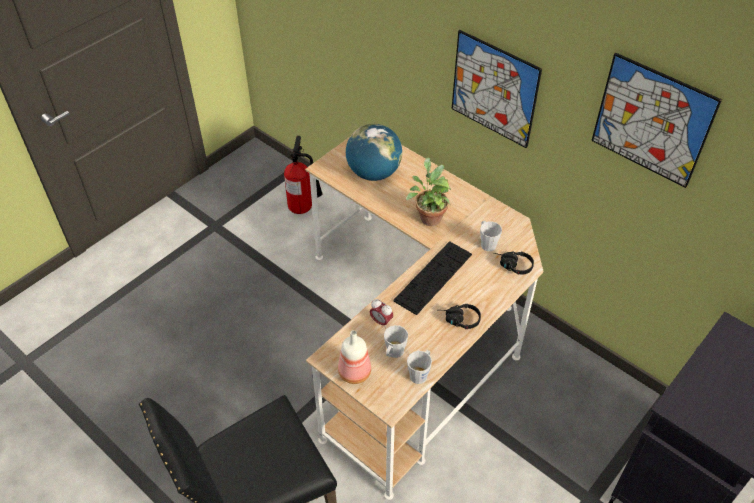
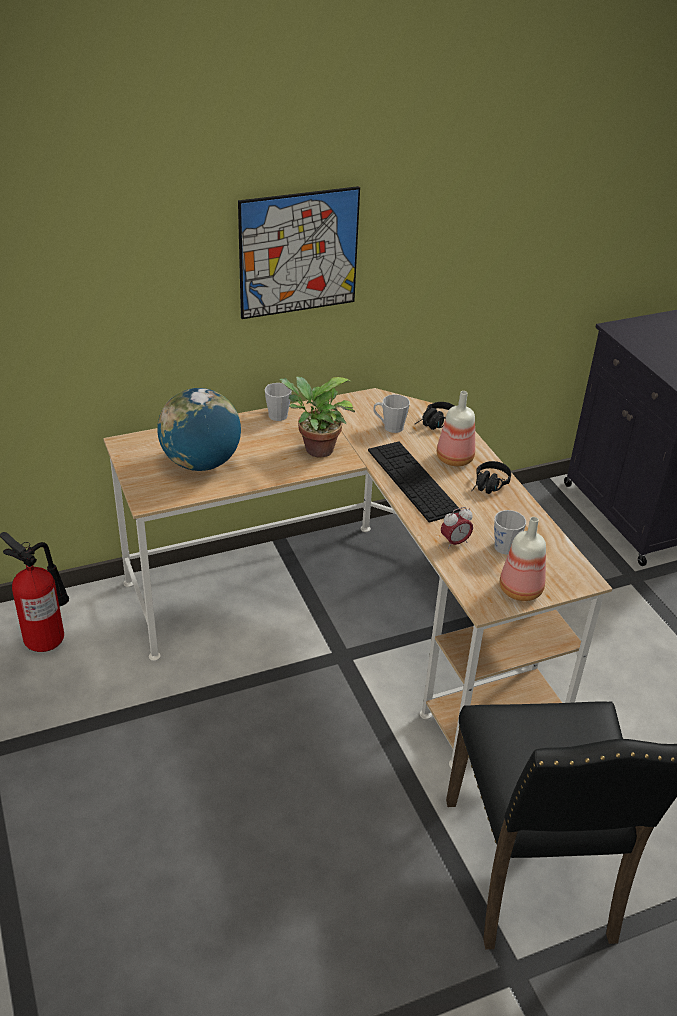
camera: 65 degrees left, 10 degrees down
grey mug [407,350,432,384] -> grey mug moved to [265,383,292,421]
picture [591,53,722,188] -> none
none -> bottle [437,391,475,466]

